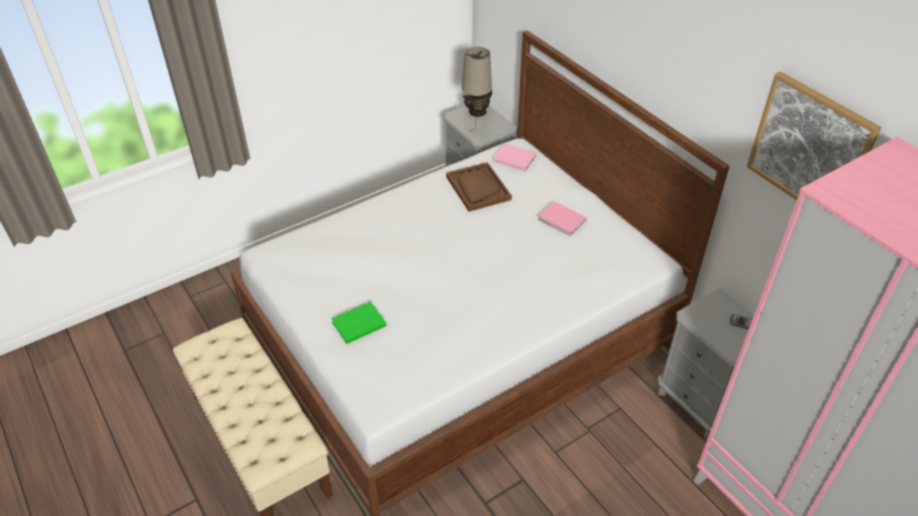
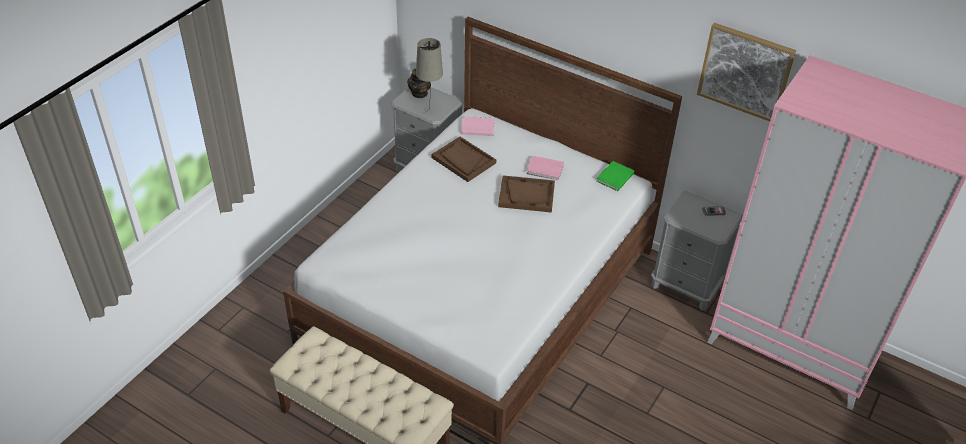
camera: 25 degrees left, 0 degrees up
green book [331,301,386,344] -> green book moved to [596,161,634,191]
none -> brown tray [498,175,555,213]

